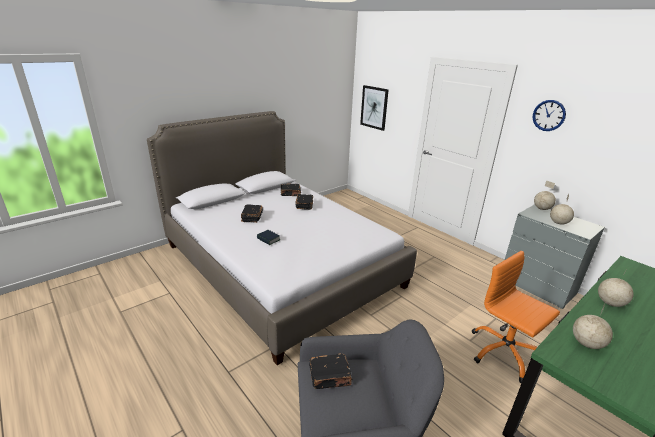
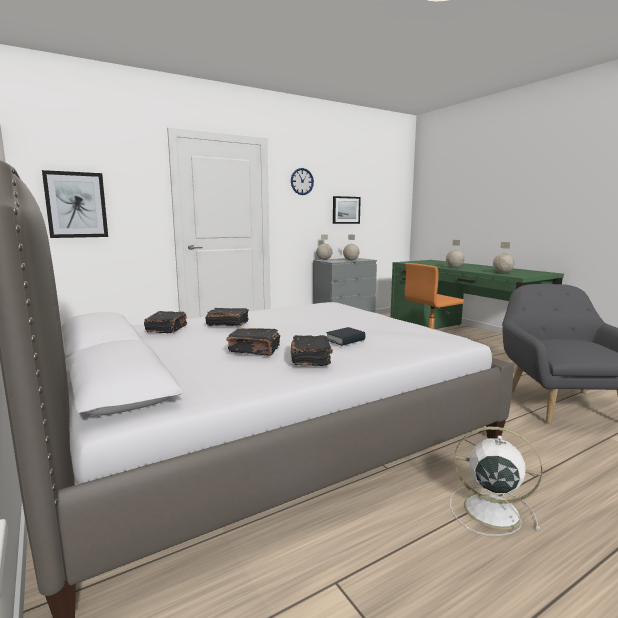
camera: 80 degrees left, 15 degrees down
black book [309,353,353,389] -> black book moved to [291,335,333,366]
none -> picture [333,196,361,224]
none -> white fan [450,427,543,536]

